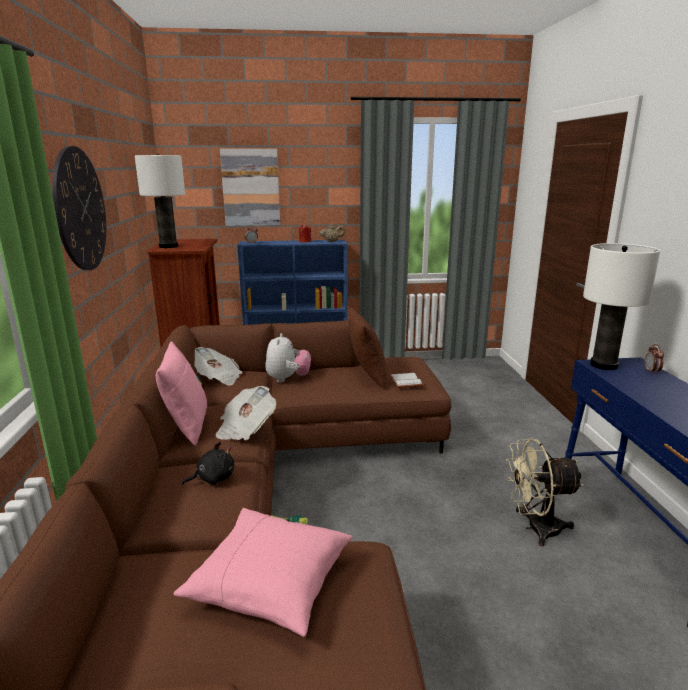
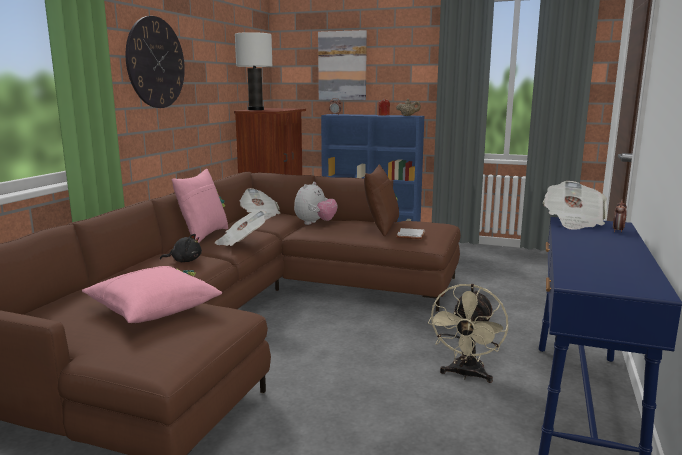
camera: 25 degrees right, 5 degrees down
beige fan [506,439,583,546] -> beige fan turned 90 degrees counterclockwise [428,284,508,383]
white table lamp [583,243,660,370] -> newspaper [543,181,607,230]

